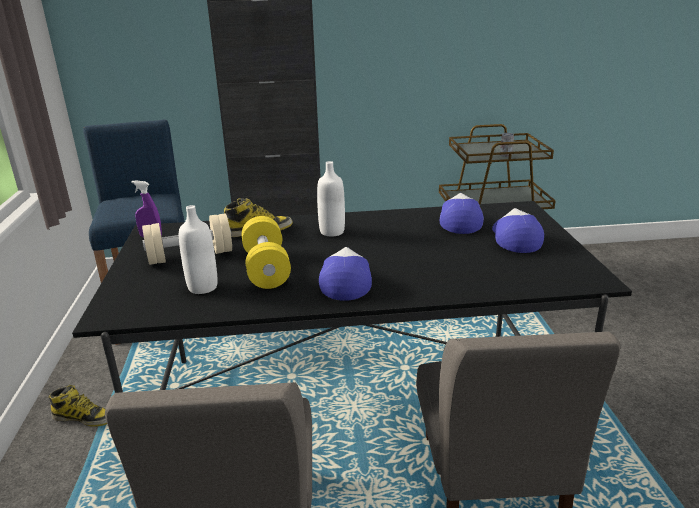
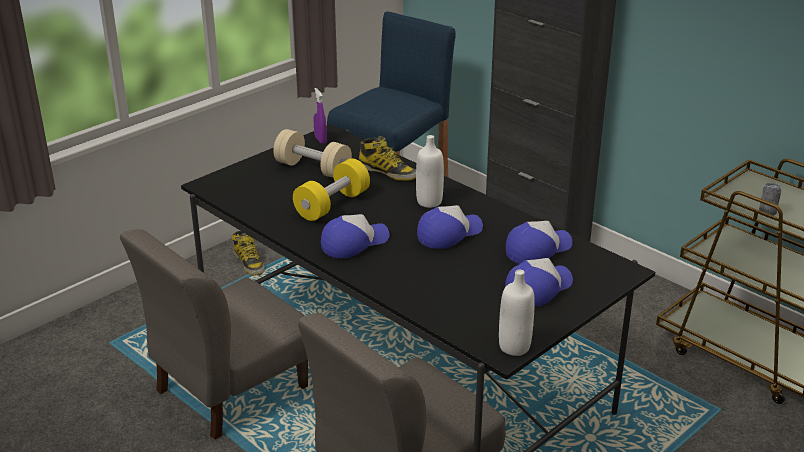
camera: 50 degrees right, 5 degrees up
white bottle [179,205,217,294] -> white bottle moved to [499,269,535,356]
none -> cap [417,205,483,249]

